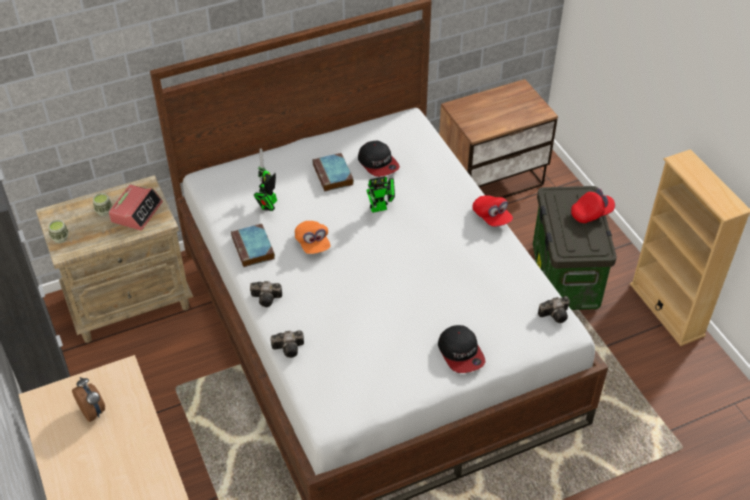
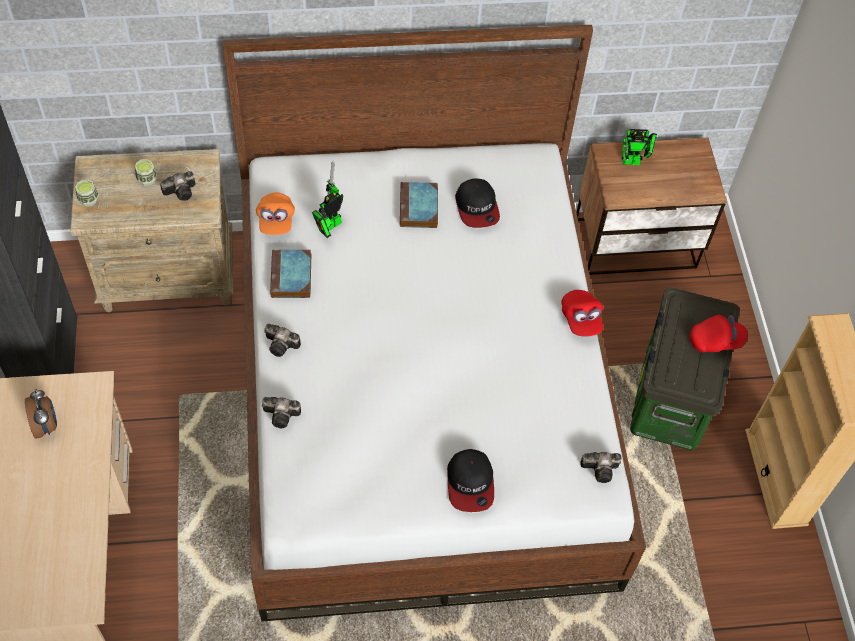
camera: 15 degrees right, 10 degrees up
alarm clock [109,185,163,230] -> camera [160,171,195,201]
orange cap [295,221,330,254] -> orange cap moved to [256,192,295,235]
toy robot [366,176,395,213] -> toy robot moved to [622,129,657,165]

